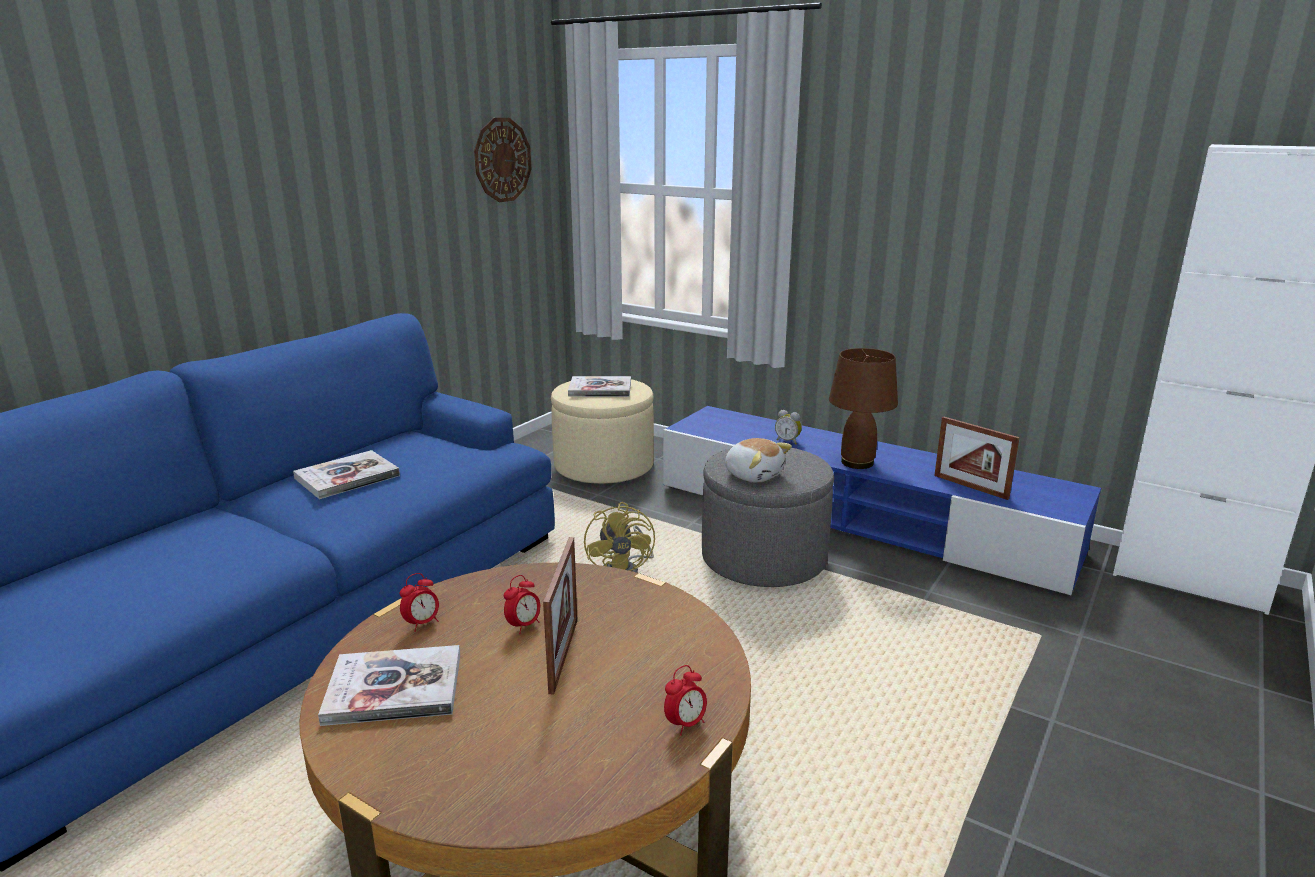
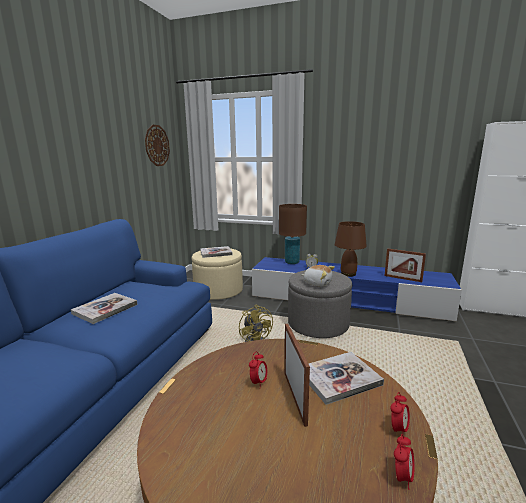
camera: 15 degrees left, 5 degrees down
book [318,645,460,726] -> book moved to [309,352,384,405]
alarm clock [399,573,439,632] -> alarm clock moved to [394,434,414,490]
none -> brown table lamp [279,204,307,264]

